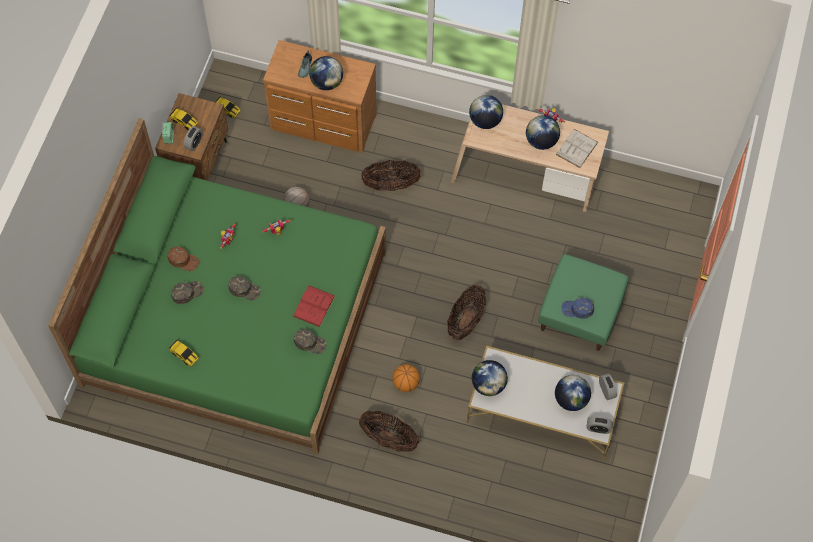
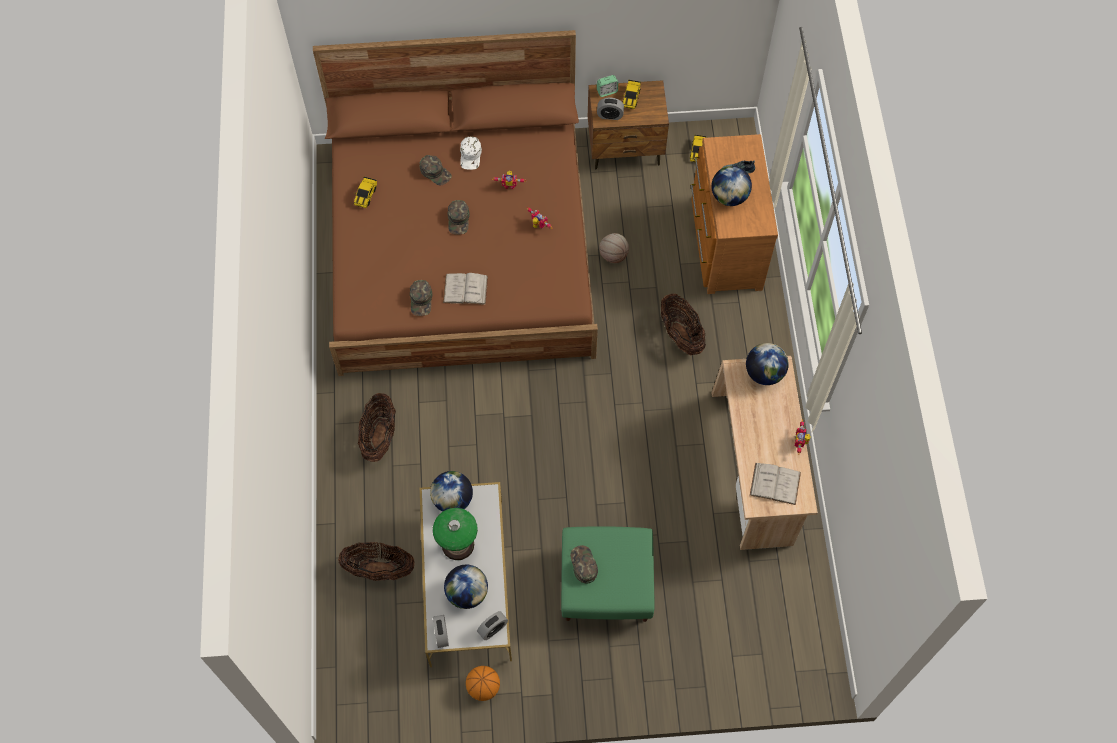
camera: 70 degrees right, 0 degrees up
green bed [48,118,386,454] -> brown bed [313,30,598,376]
brown cap [167,246,199,271] -> white cap [460,136,482,170]
red book [293,285,335,327] -> white book [443,273,488,305]
basketball [392,364,420,392] -> basketball moved to [466,666,500,701]
basket [447,285,486,340] -> basket moved to [338,542,414,581]
globe [526,115,560,150] -> none
blue cap [561,298,594,318] -> green cap [570,545,598,583]
none -> table lamp [433,508,478,560]

